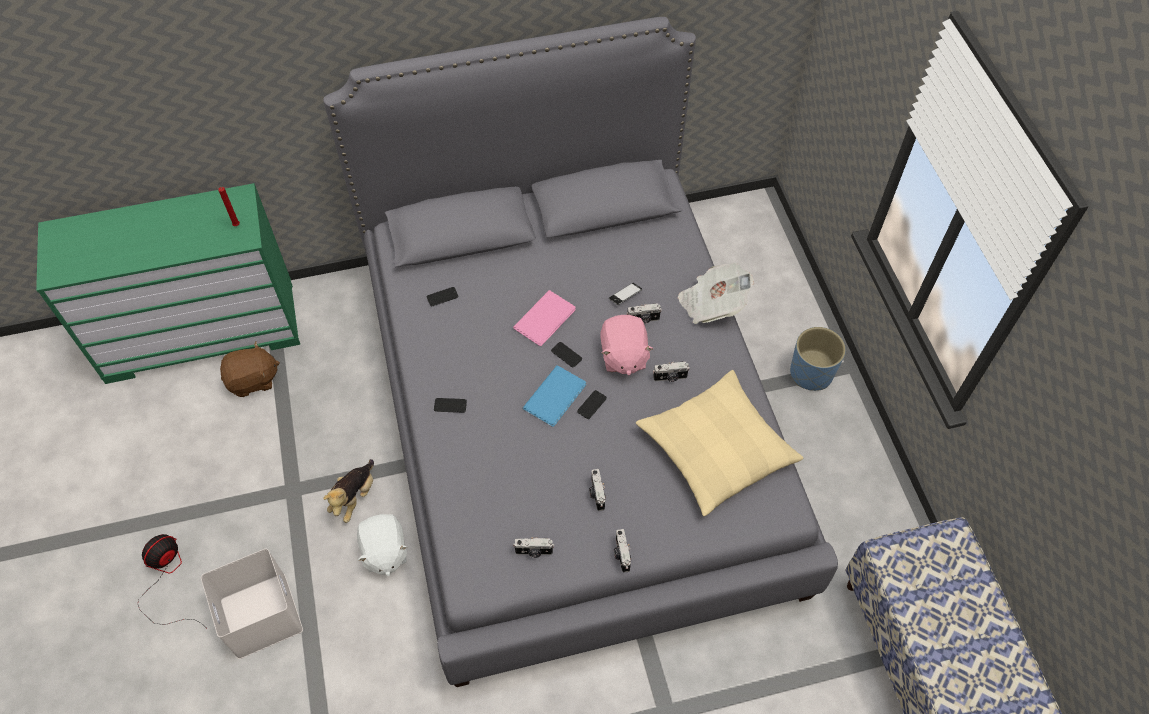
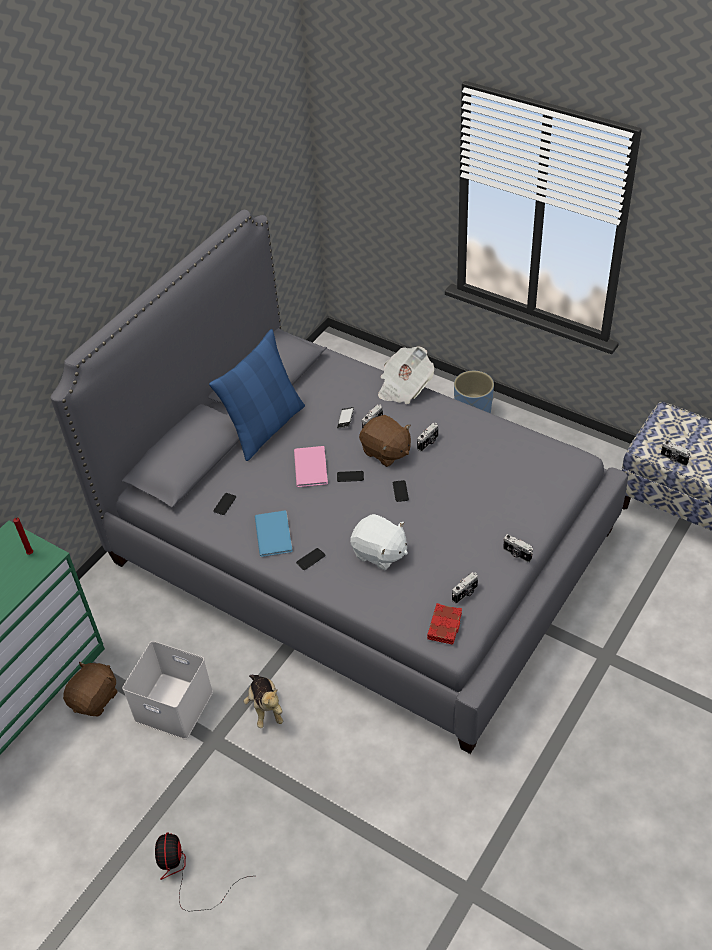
camera: 40 degrees left, 10 degrees down
white storage box [201,548,303,659] -> white storage box moved to [122,641,213,739]
white plush toy [357,514,408,576] -> white plush toy moved to [350,514,408,570]
blue book [523,365,586,427] -> blue book moved to [255,510,293,557]
camera [589,469,606,511] -> camera moved to [661,440,690,466]
pink plush toy [601,315,653,375] -> brown plush toy [359,415,411,467]
beige pillow [636,370,804,516] -> none
none -> blue pillow [209,329,305,461]
none -> red book [427,603,462,645]

